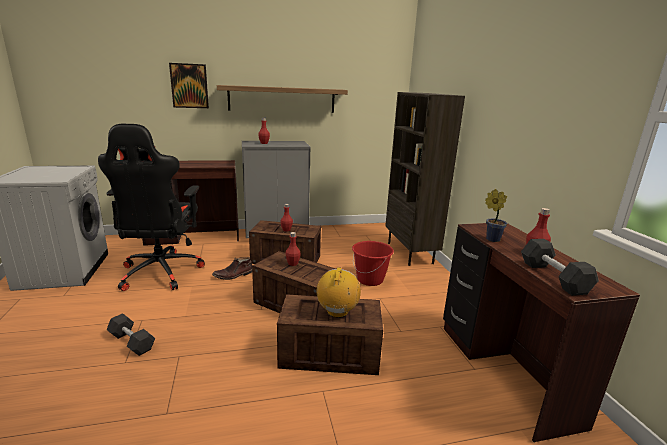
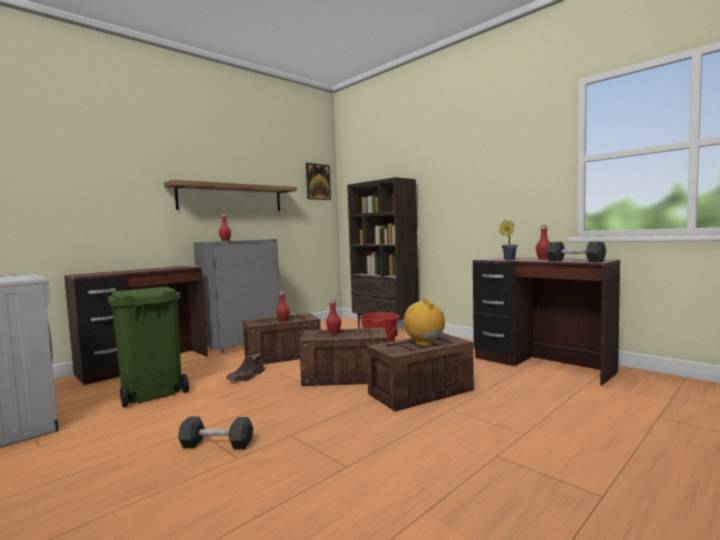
camera: 30 degrees left, 15 degrees down
black office chair [98,124,205,291] -> green trash can [108,287,189,407]
picture [169,63,209,108] -> picture moved to [306,163,331,200]

